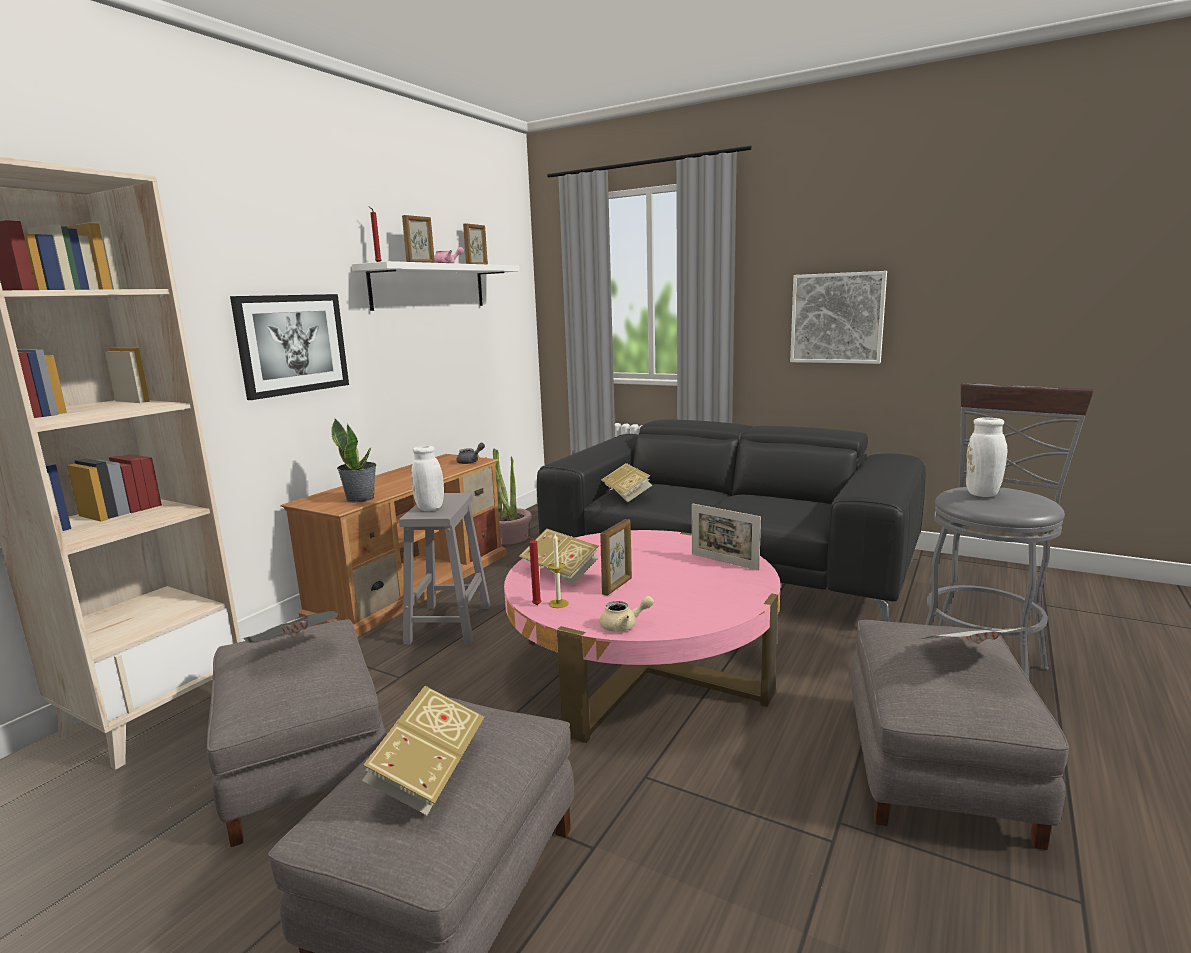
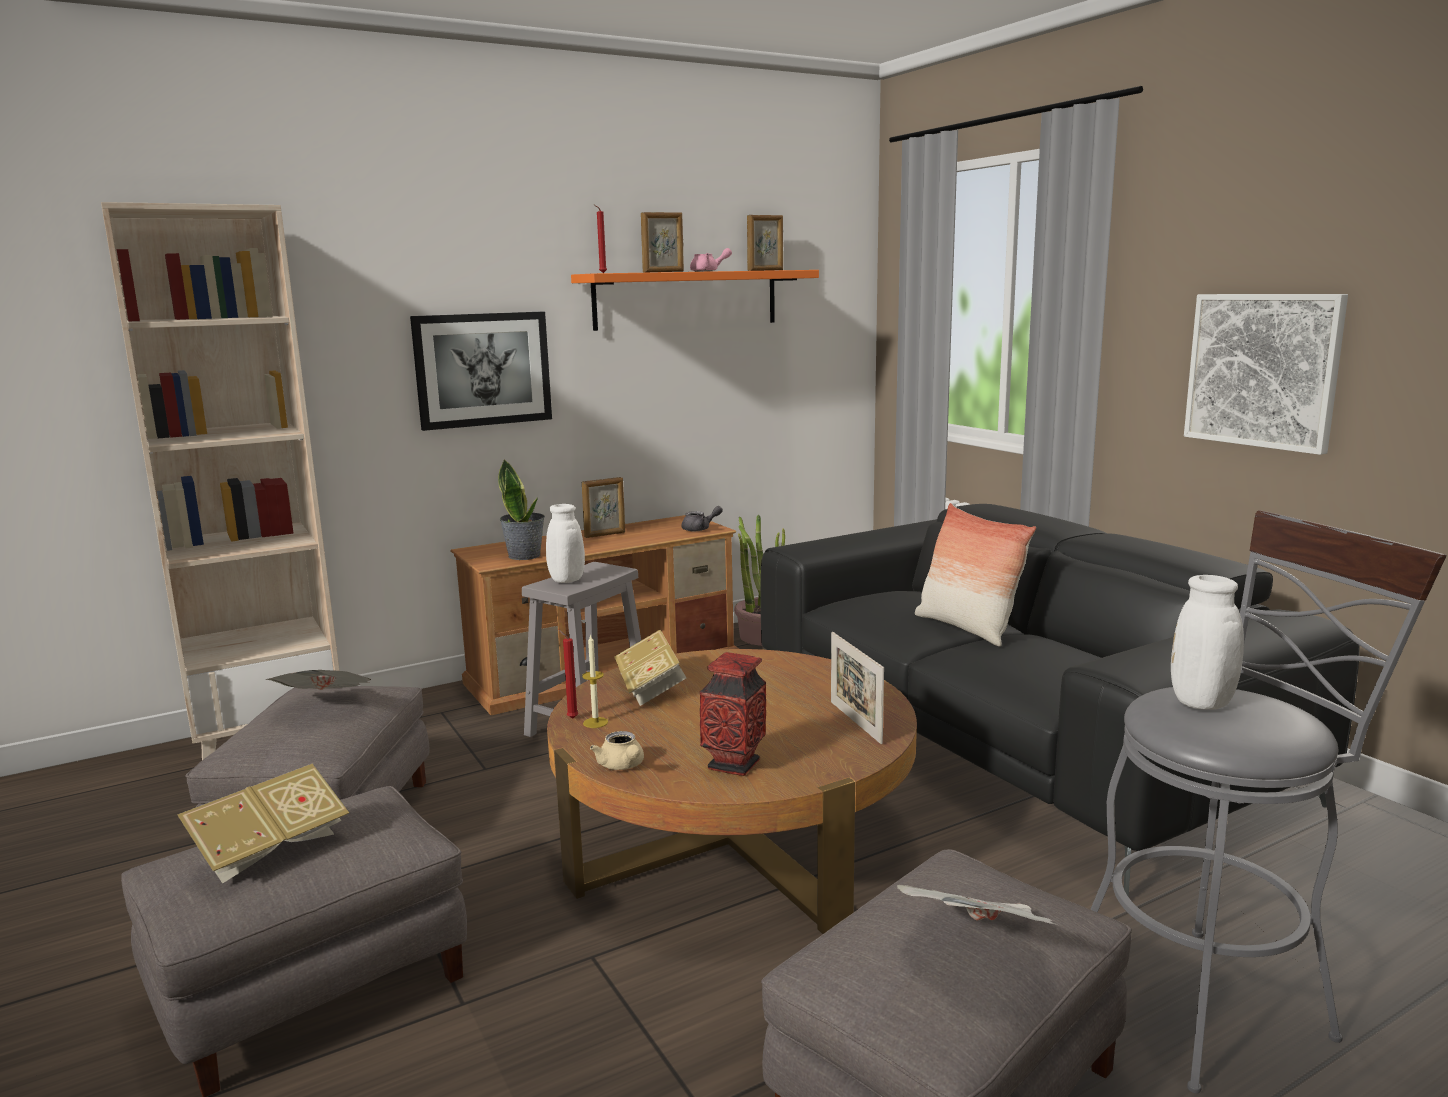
camera: 30 degrees right, 0 degrees up
white shelf [352,261,519,311] -> orange shelf [571,270,819,331]
pink coffee table [504,530,781,743] -> brown coffee table [547,649,917,934]
picture frame [600,519,632,596] -> picture frame moved to [582,477,625,538]
beige teapot [600,596,654,632] -> beige teapot turned 45 degrees clockwise [590,731,644,770]
book [601,463,652,502] -> none
none -> vase [700,652,766,776]
none -> pillow [915,503,1036,647]

